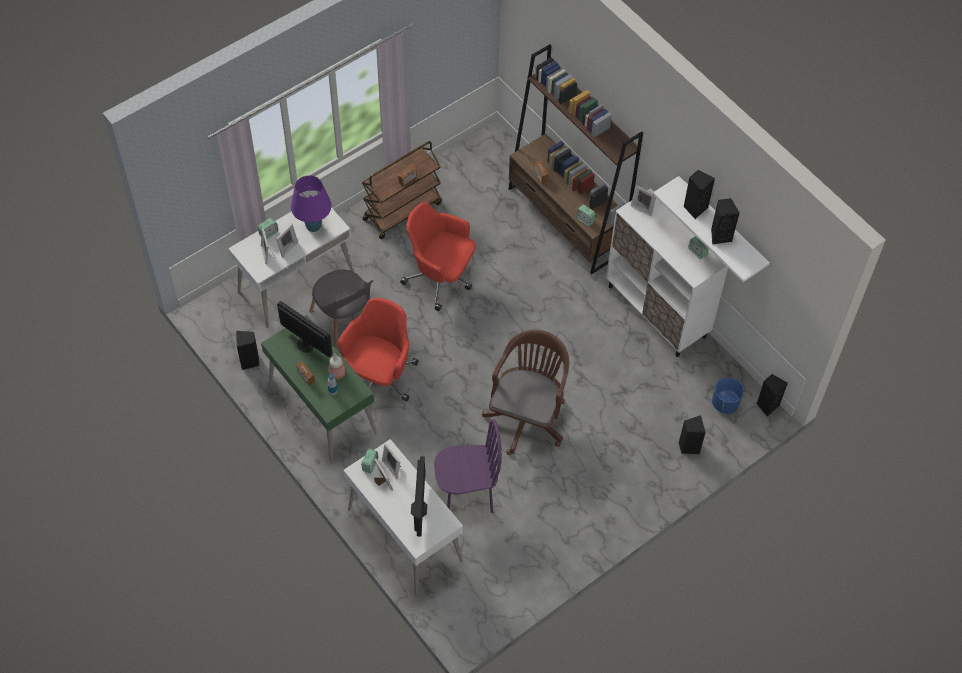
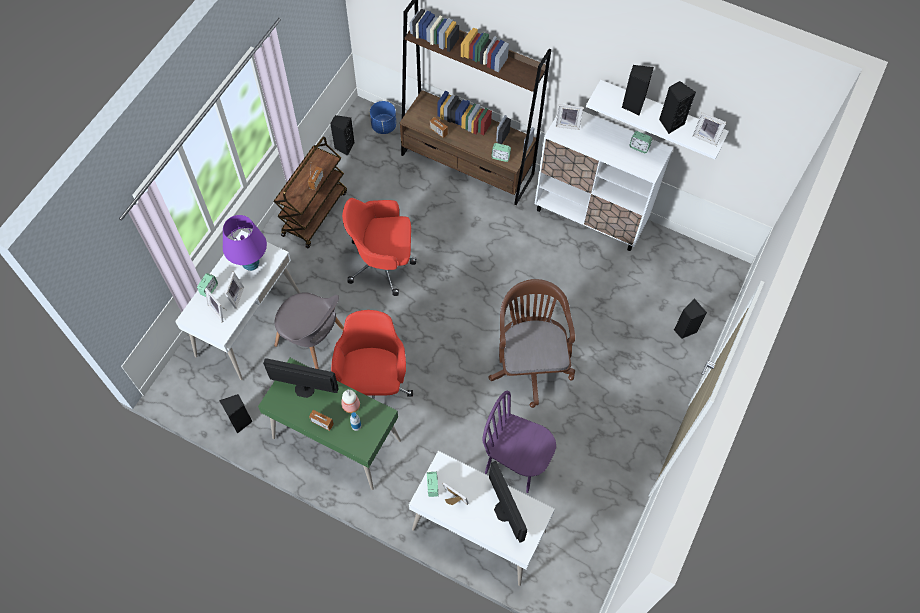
camera: 25 degrees left, 5 degrees up
picture frame [382,444,401,479] -> picture frame moved to [693,112,727,146]
purple chair [434,419,501,513] -> purple chair turned 120 degrees counterclockwise [483,391,556,493]
blue planter [712,378,744,414] -> blue planter moved to [370,101,397,134]
black speaker [756,374,788,417] -> black speaker moved to [330,115,355,156]

